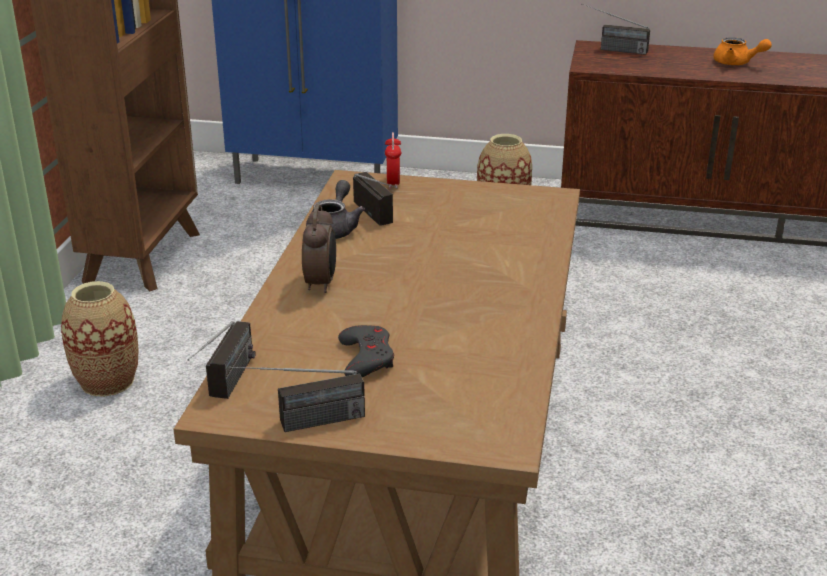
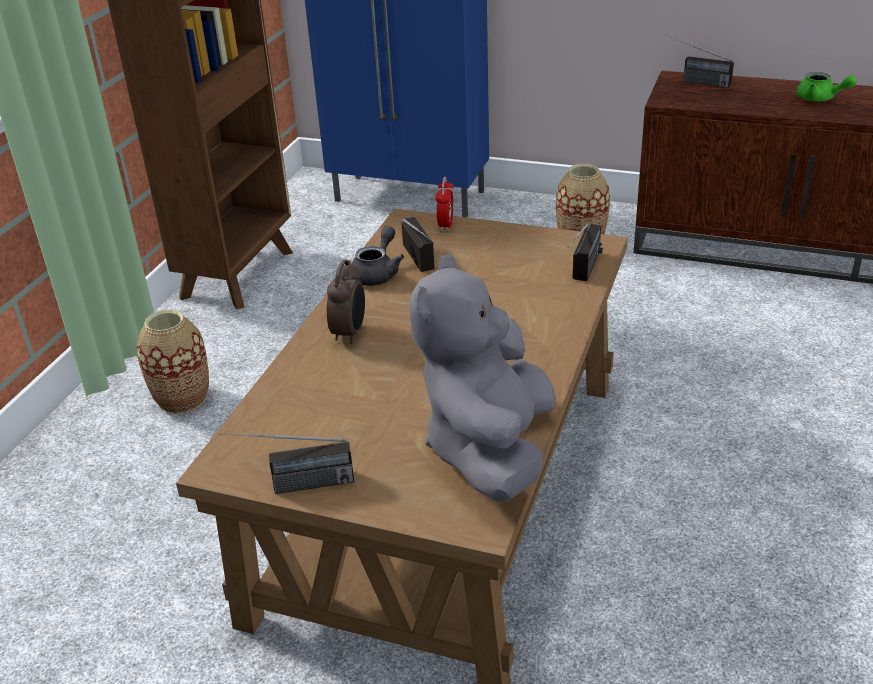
camera: 10 degrees right, 5 degrees up
radio [187,321,256,399] -> radio moved to [567,223,603,281]
grey game controller [338,325,394,377] -> none
orange teapot [713,37,772,65] -> green teapot [797,72,857,102]
none -> grey plush toy [409,254,556,502]

